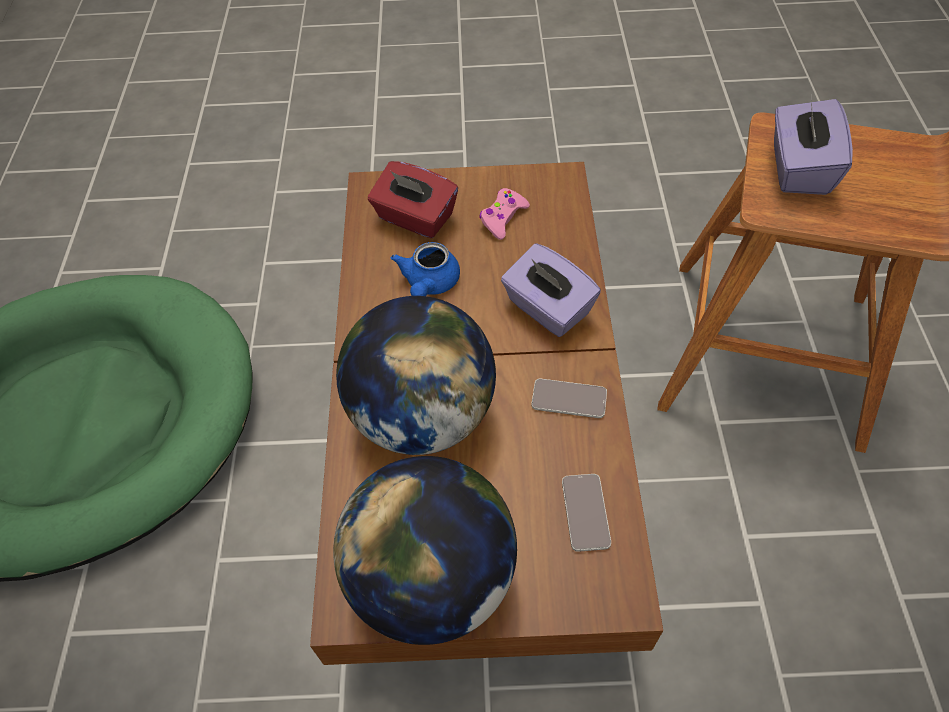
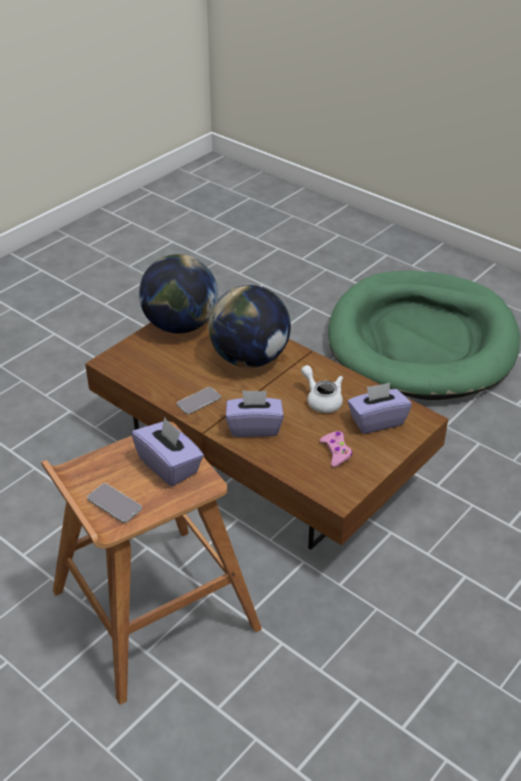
camera: 130 degrees right, 15 degrees down
red tissue box [368,161,458,238] -> purple tissue box [347,383,412,434]
blue teapot [391,242,460,296] -> white teapot [301,365,343,413]
phone [562,474,611,552] -> phone moved to [87,483,142,523]

